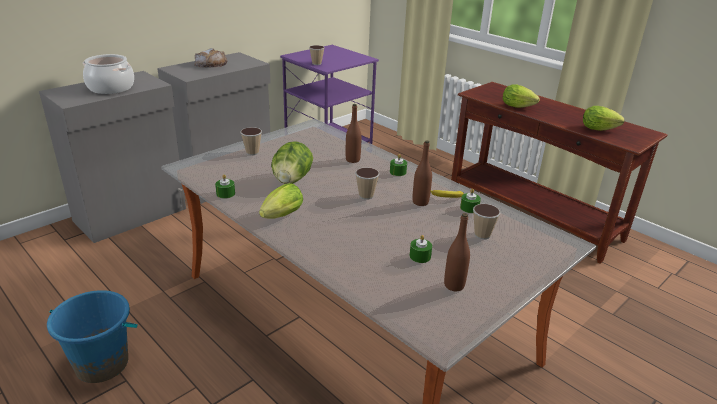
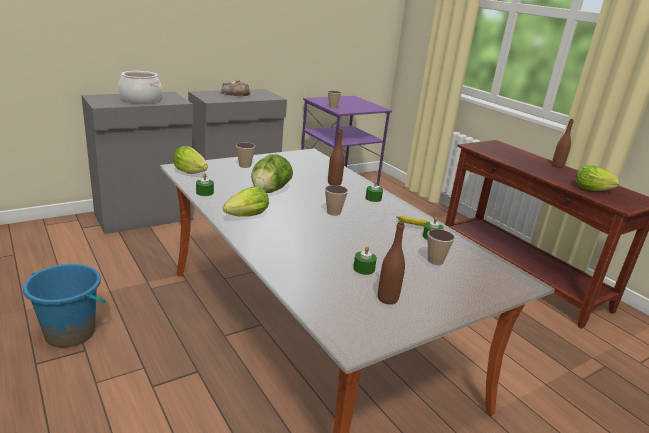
camera: 10 degrees right, 5 degrees down
brown bottle [412,140,432,206] -> brown bottle moved to [552,119,573,168]
lettuce [503,84,540,108] -> lettuce moved to [173,146,208,174]

